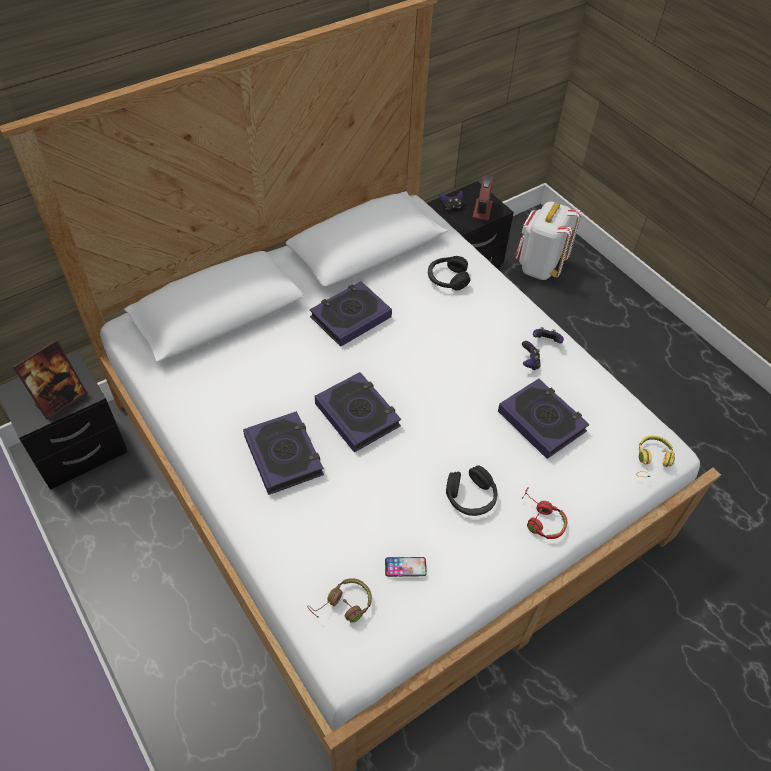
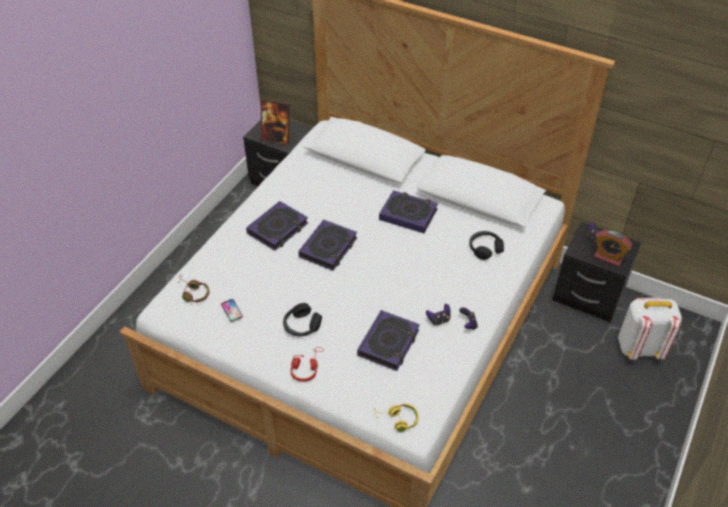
camera: 65 degrees right, 5 degrees down
alarm clock [472,175,493,221] -> alarm clock turned 45 degrees clockwise [594,230,632,267]

